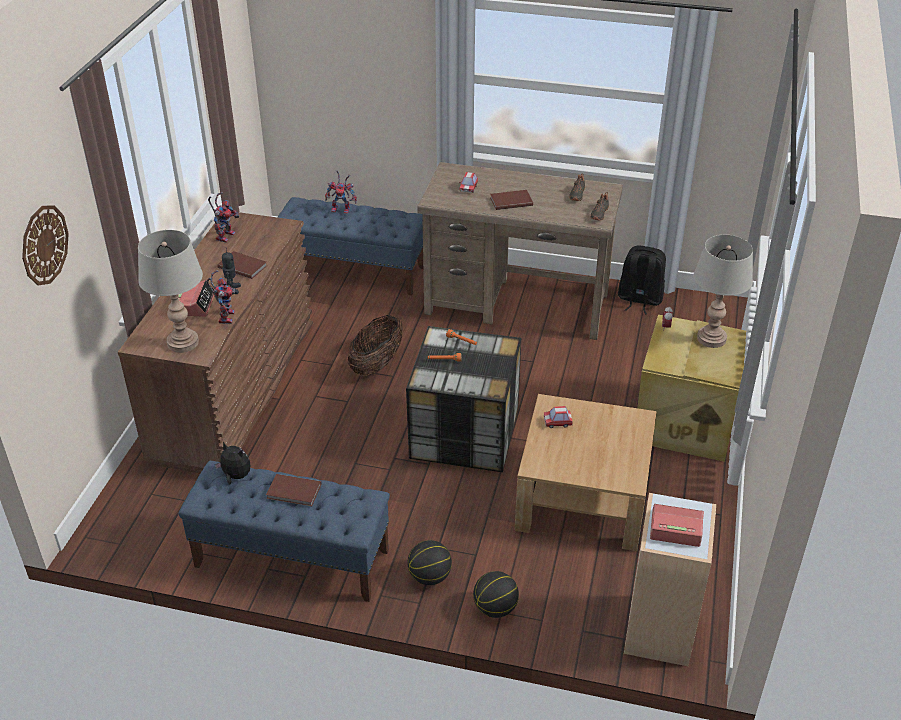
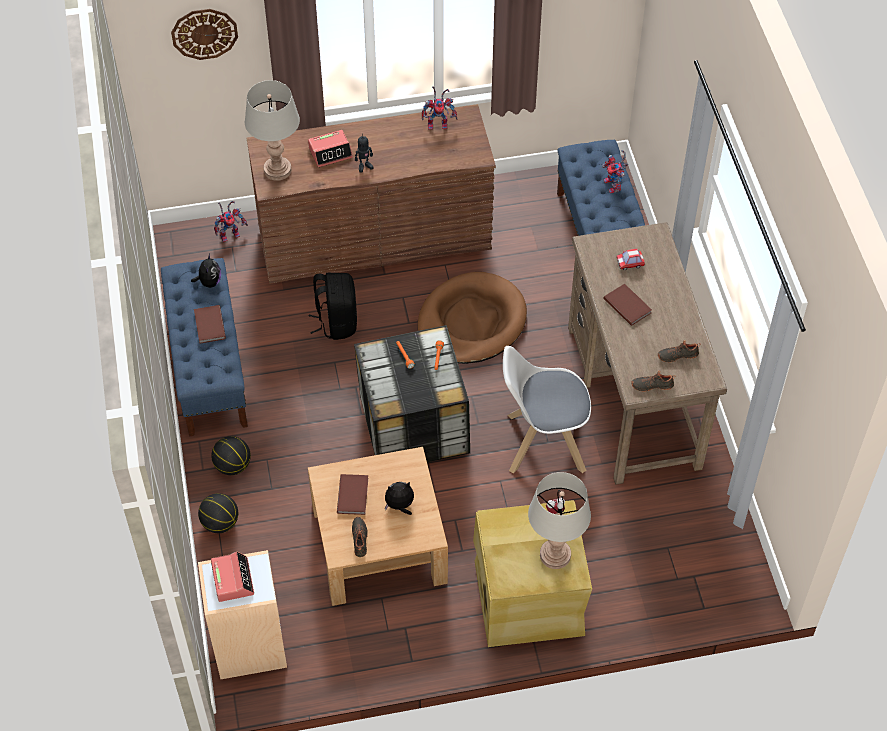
camera: 65 degrees right, 15 degrees up
toy robot [206,270,235,324] -> toy robot moved to [214,201,248,242]
brown book [217,251,267,279] -> brown book moved to [337,474,368,515]
basket [348,315,403,376] -> brown dog bed [418,272,527,364]
toy car [544,406,573,428] -> none
black backpack [618,246,666,314] -> black backpack moved to [309,273,357,340]
none -> black shoe [352,517,368,557]
none -> plush toy [385,482,414,515]
none -> chair [503,346,591,473]

